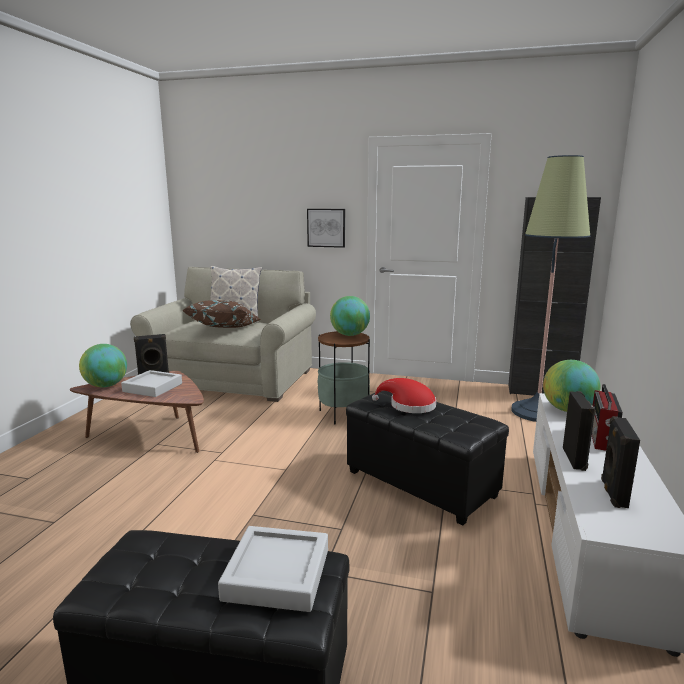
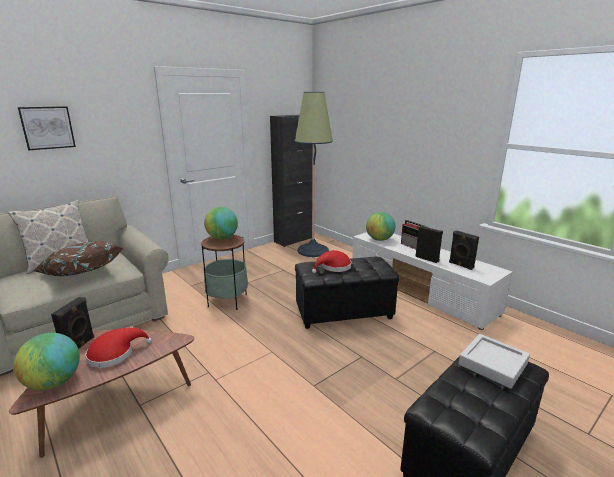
camera: 55 degrees left, 5 degrees up
grey tray [121,370,182,397] -> red hat [85,327,152,368]
picture [307,209,345,248] -> picture moved to [18,106,76,150]

